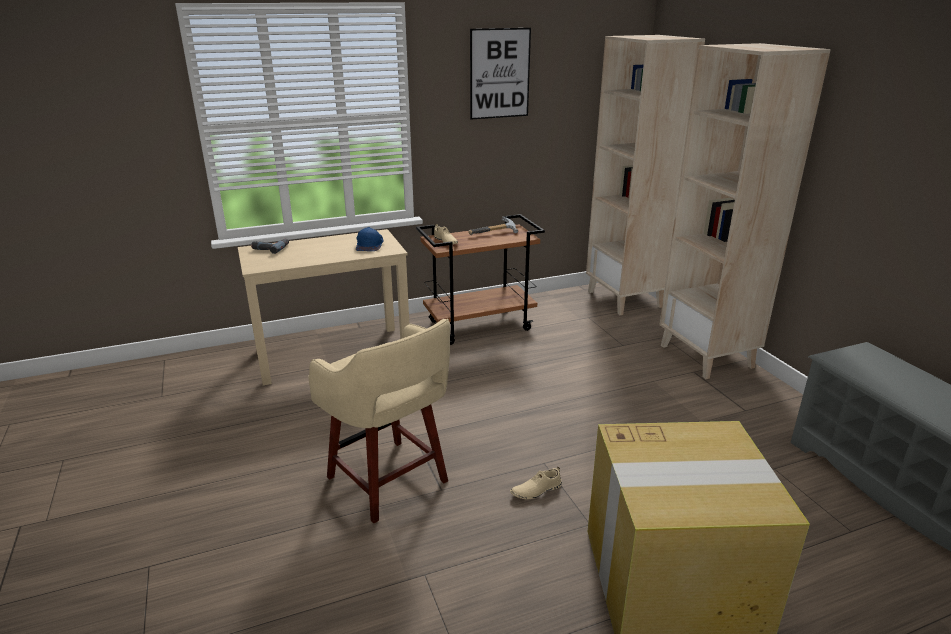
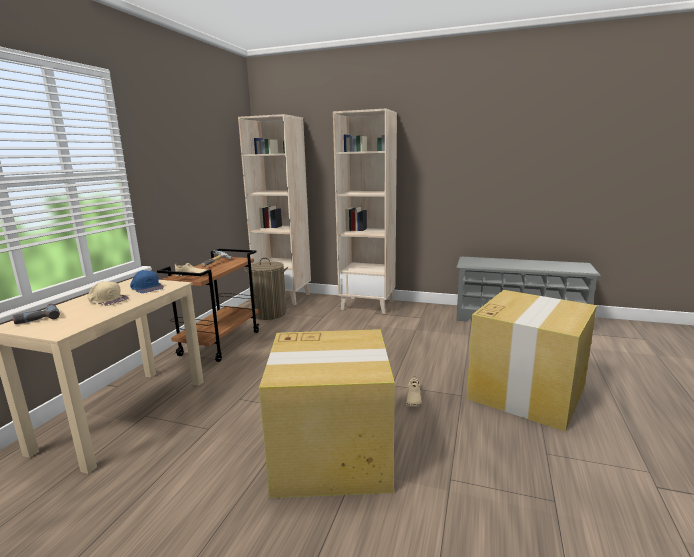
camera: 50 degrees left, 10 degrees down
beige stool [308,319,450,523] -> cardboard box [259,329,395,498]
picture [470,28,531,119] -> none
none -> beige cap [87,281,129,306]
none -> laundry basket [244,258,288,320]

